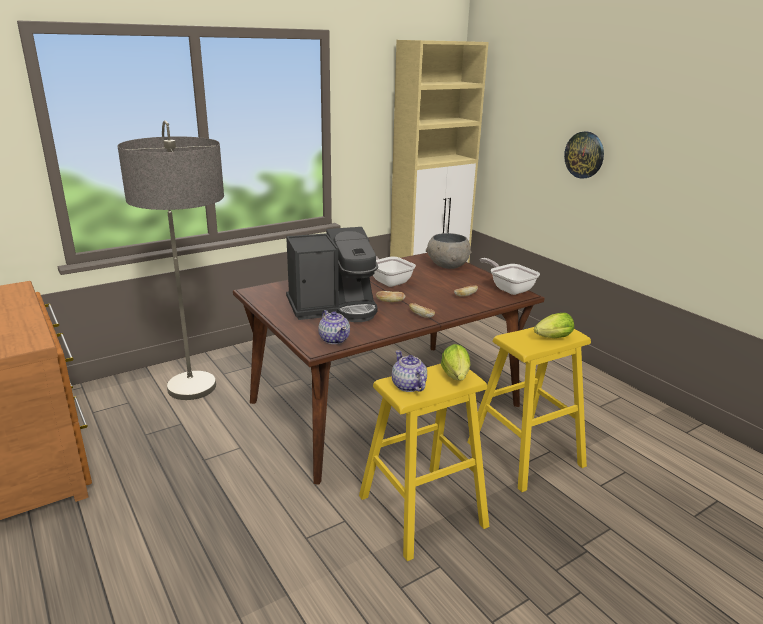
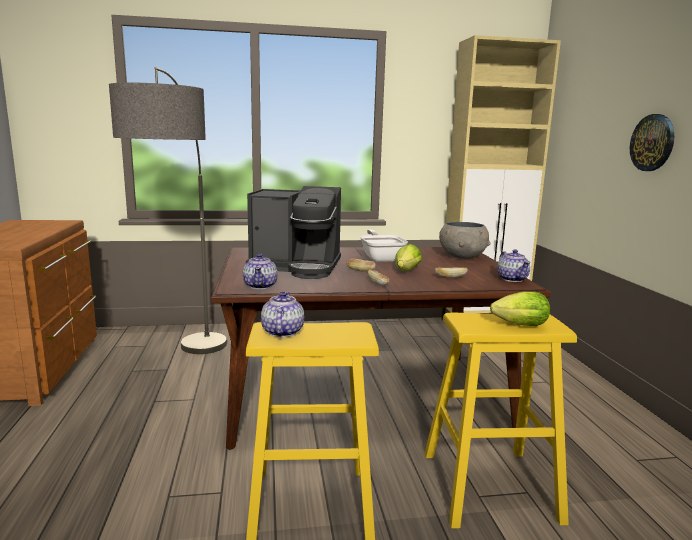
camera: 25 degrees right, 10 degrees down
lettuce [441,344,470,380] -> lettuce moved to [395,244,422,271]
frying pan [480,258,540,295] -> teapot [497,249,530,282]

